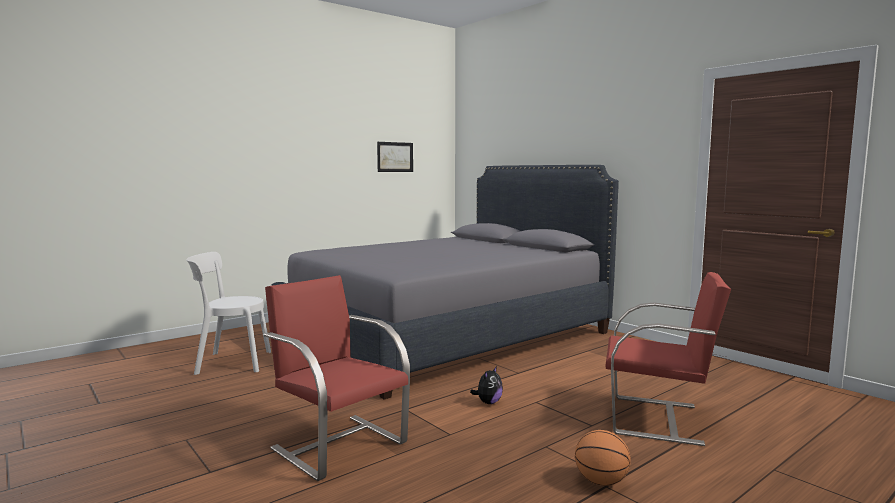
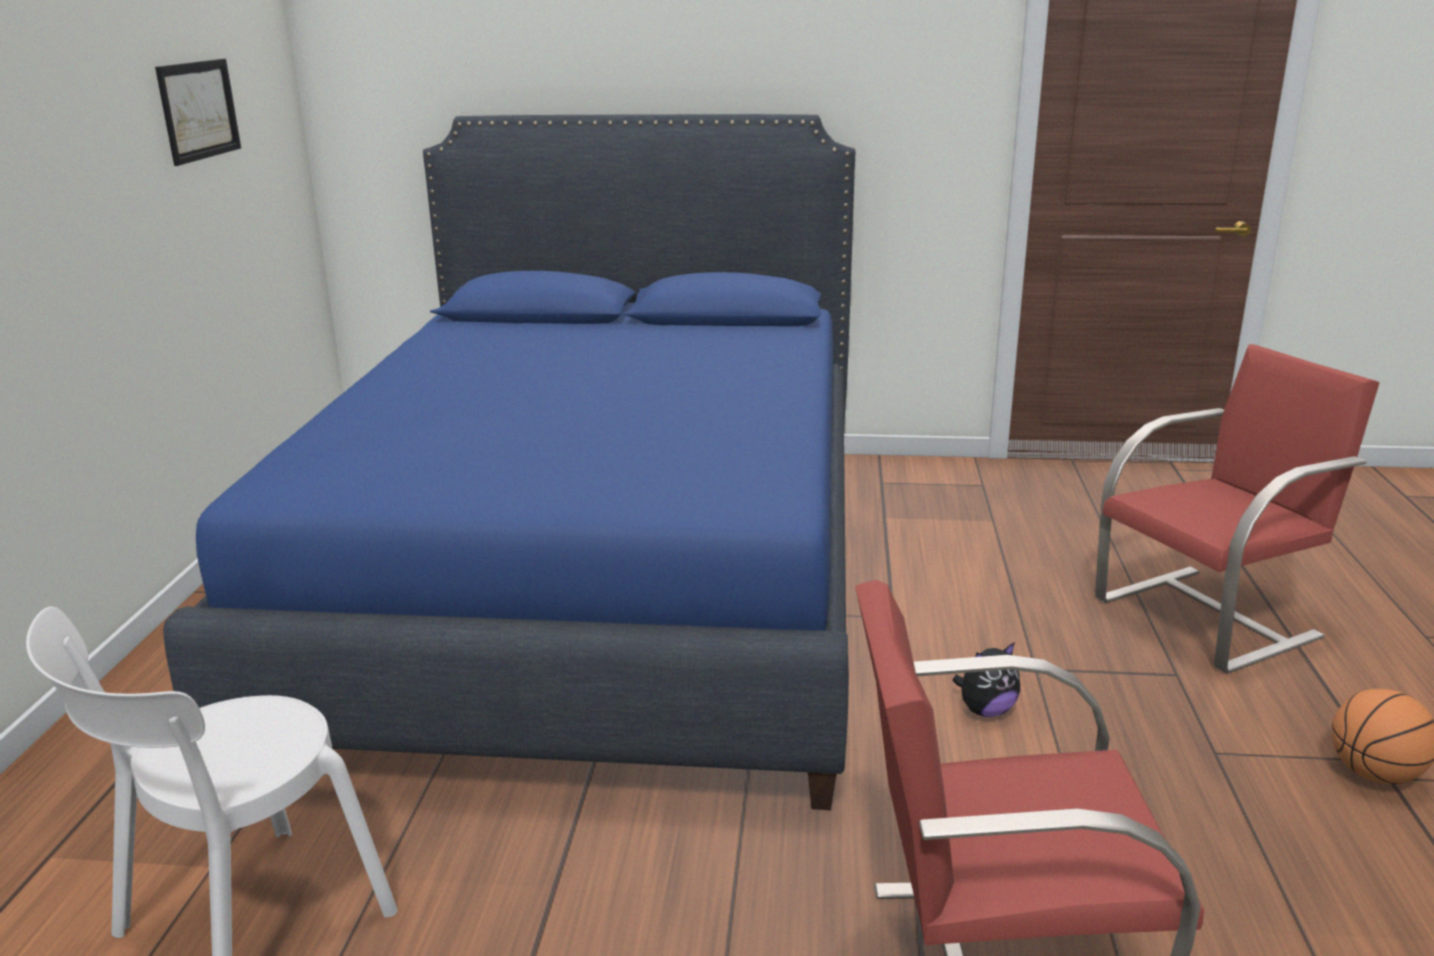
camera: 45 degrees left, 15 degrees up
grey bed [272,165,619,400] -> blue bed [163,114,855,810]
plush toy [470,366,503,404] -> plush toy turned 75 degrees clockwise [952,642,1020,717]

